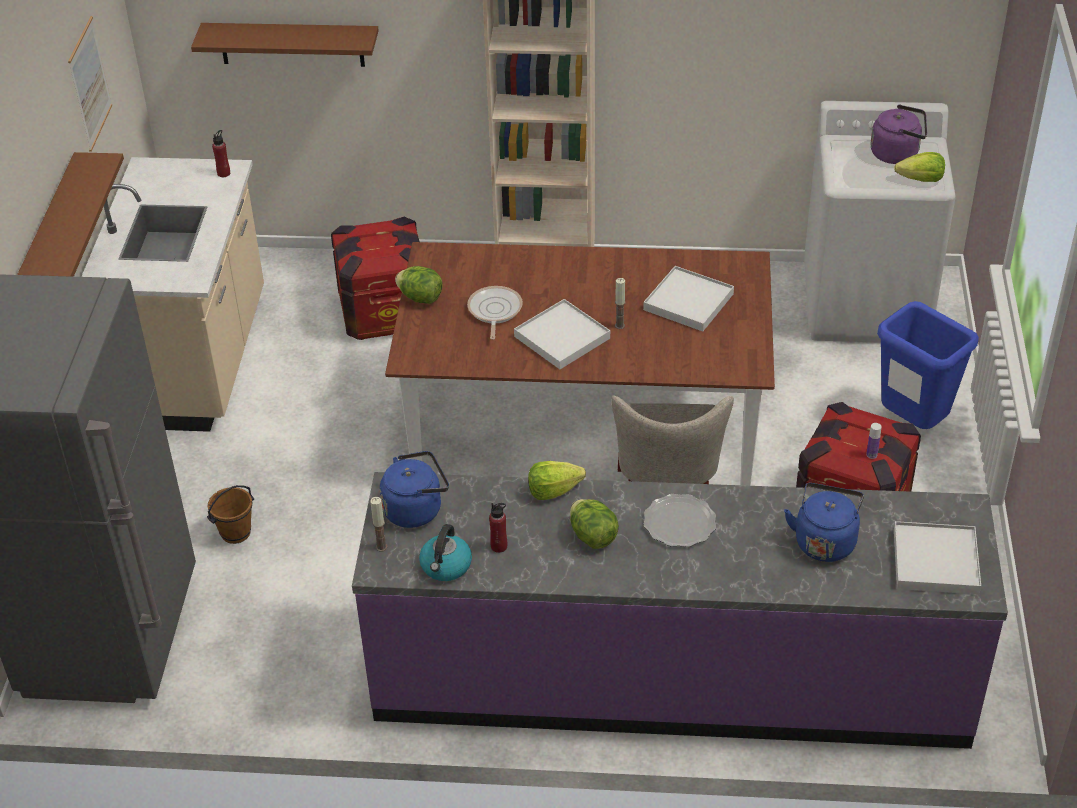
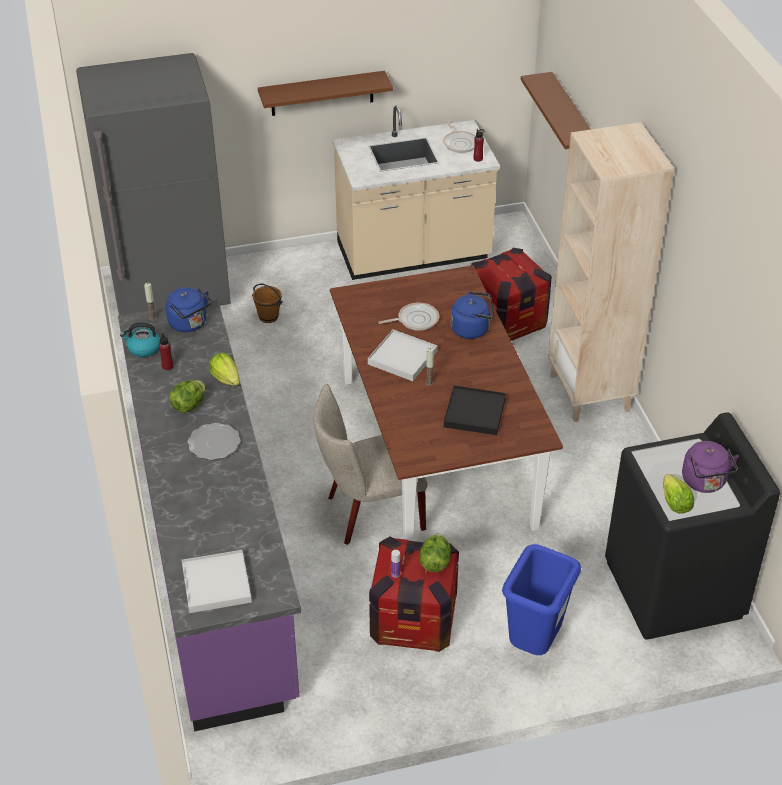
camera: 70 degrees right, 0 degrees up
picture [68,16,112,152] -> none
lettuce [395,266,443,304] -> lettuce moved to [420,534,451,572]
white tray [643,266,734,331] -> black tray [444,385,506,435]
blue kettle [784,483,864,562] -> blue kettle moved to [451,291,494,339]
white washing machine [804,101,956,343] -> black washing machine [605,413,780,640]
none -> frying pan [443,121,476,153]

